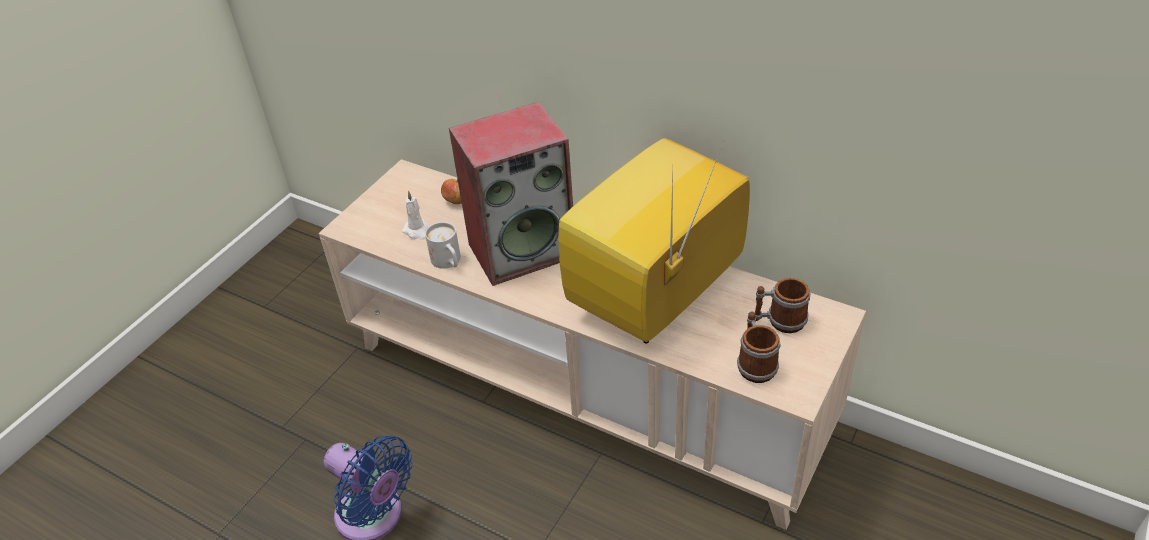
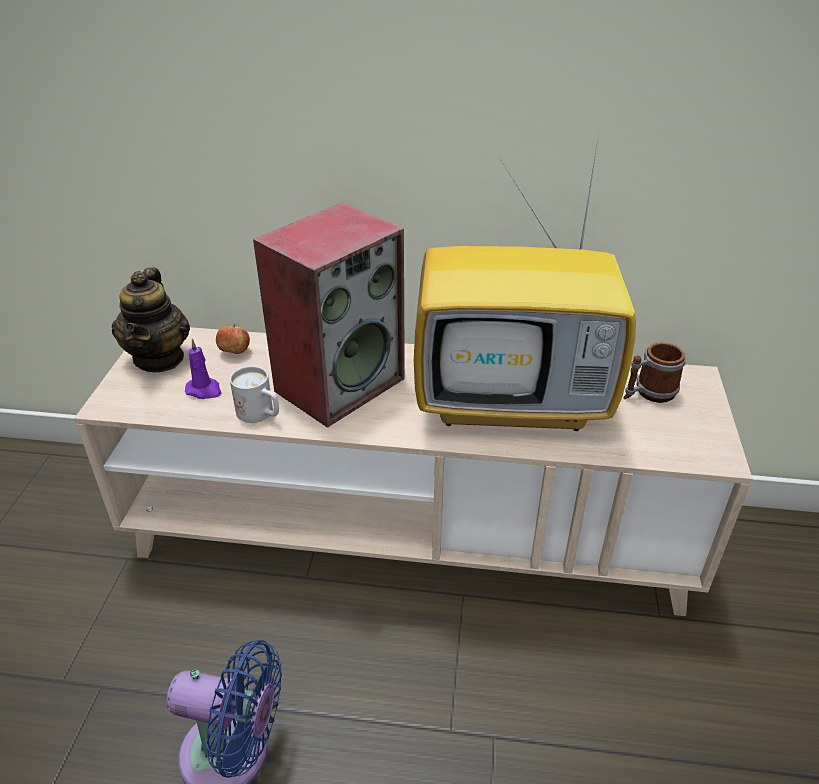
camera: 25 degrees left, 5 degrees down
white candle [402,191,429,240] -> purple candle [185,339,221,399]
television [558,134,750,344] -> television turned 105 degrees counterclockwise [414,134,636,431]
mug [737,311,780,383] -> none
none -> teapot [112,267,190,372]

